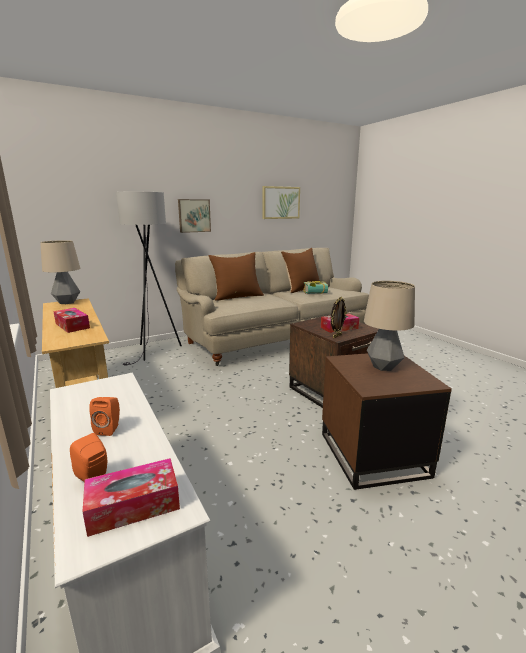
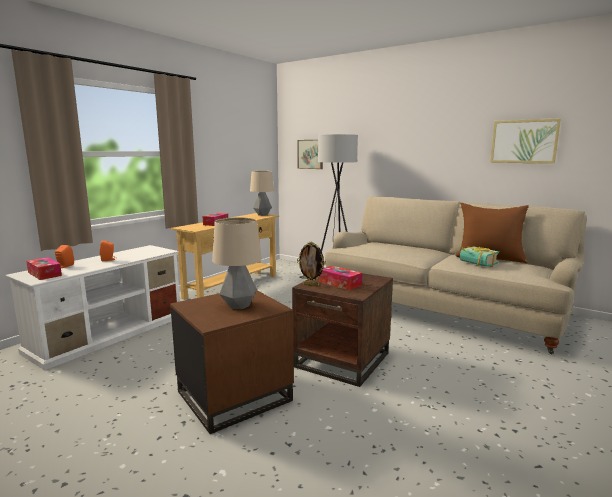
camera: 65 degrees right, 5 degrees down
picture [178,199,211,233] -> picture moved to [297,140,323,169]
brown pillow [208,252,264,301] -> none

